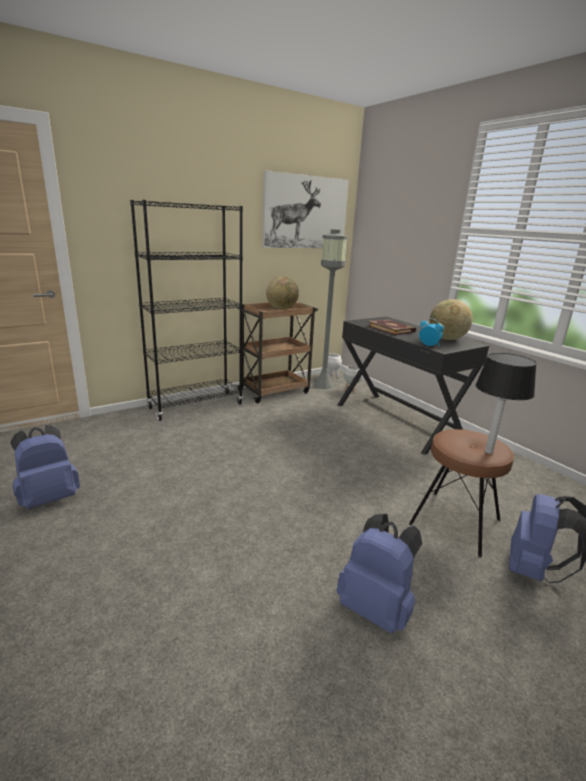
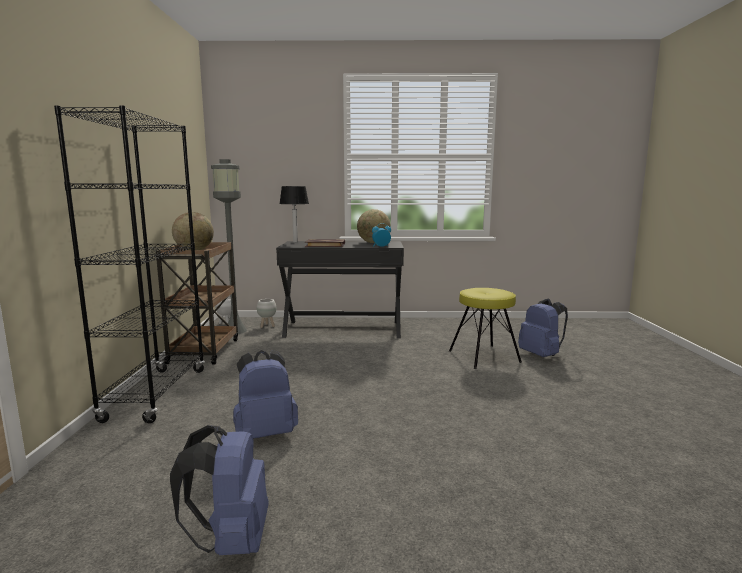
camera: 55 degrees left, 10 degrees down
picture [262,170,349,248] -> none
blue backpack [337,514,422,634] -> blue backpack moved to [233,350,298,439]
brown stool [409,429,514,557] -> yellow stool [449,288,522,369]
table lamp [475,353,537,454] -> table lamp moved to [279,186,309,243]

